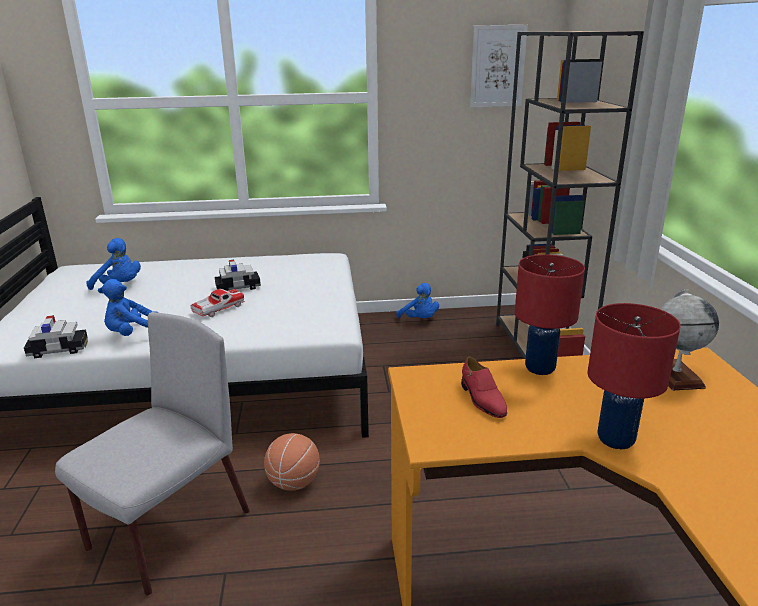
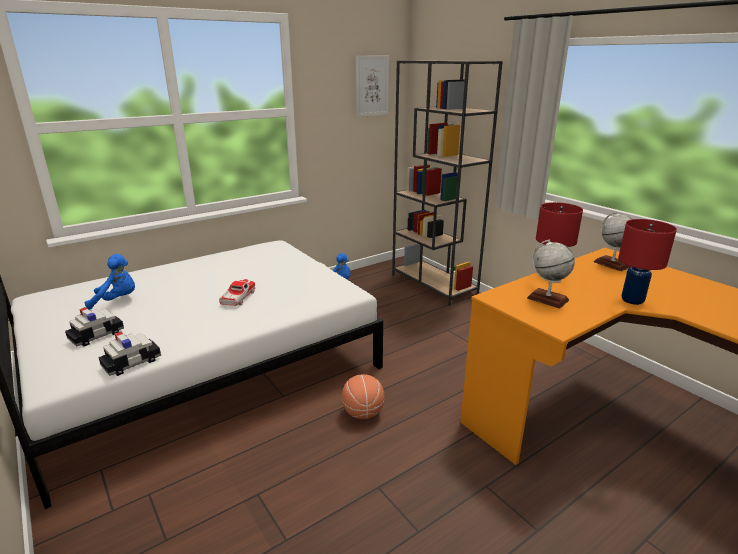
camera: 30 degrees left, 0 degrees up
grey chair [55,312,250,596] -> none
blue plush toy [98,279,159,336] -> none
toy car [215,260,261,291] -> toy car moved to [65,307,124,347]
red shoe [461,357,507,418] -> globe [527,240,575,309]

